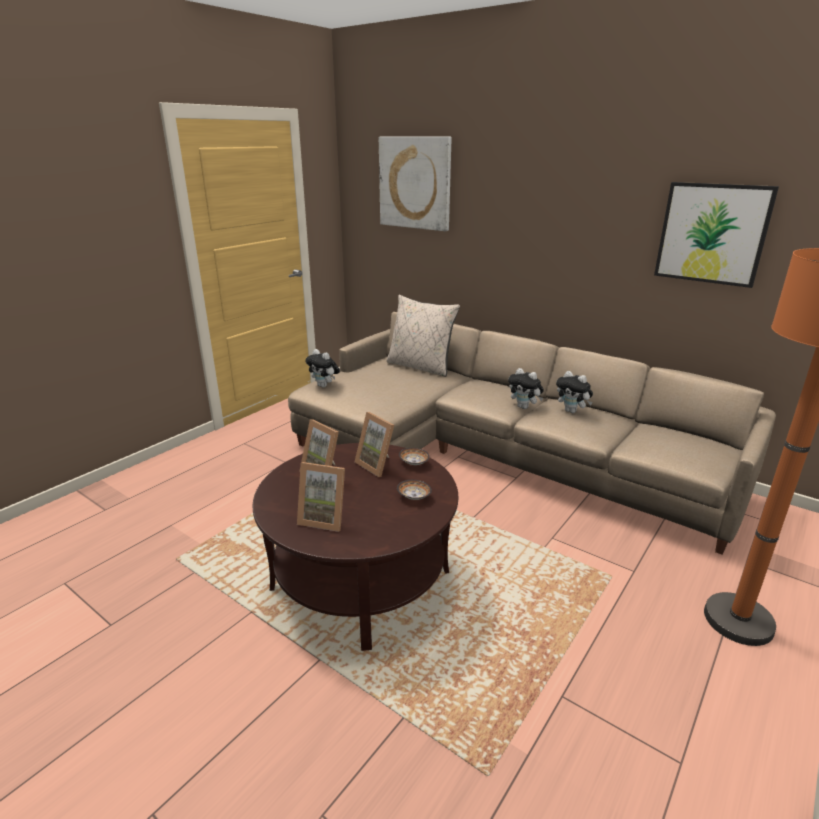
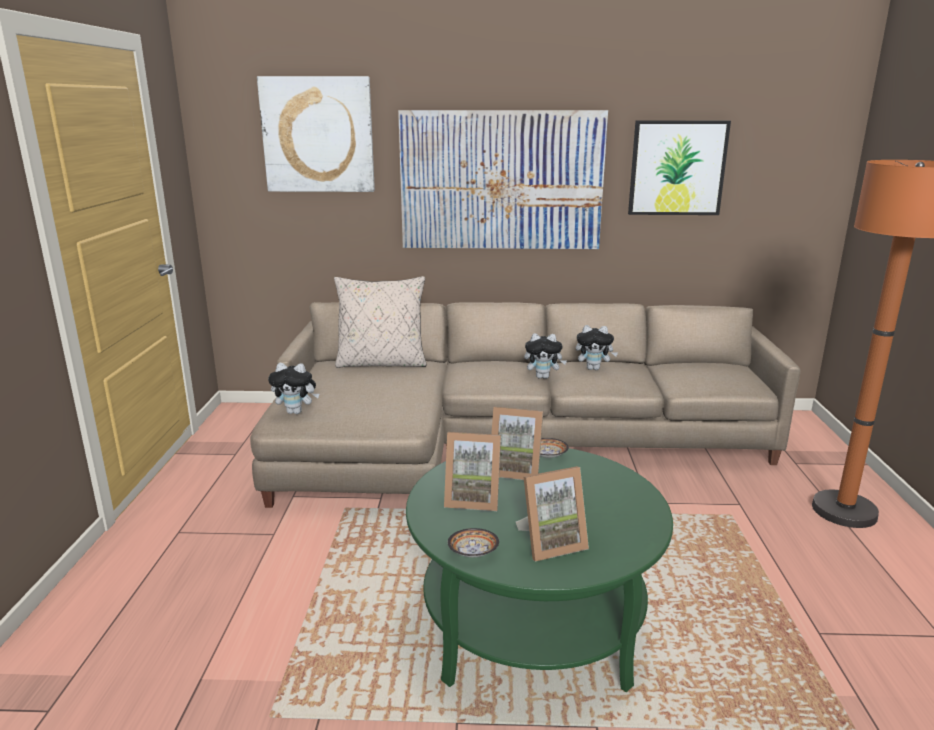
camera: 35 degrees left, 5 degrees down
brown coffee table [253,443,458,651] -> green coffee table [406,448,673,692]
bowl [397,480,432,500] -> bowl moved to [448,528,499,557]
none -> picture [398,110,608,249]

